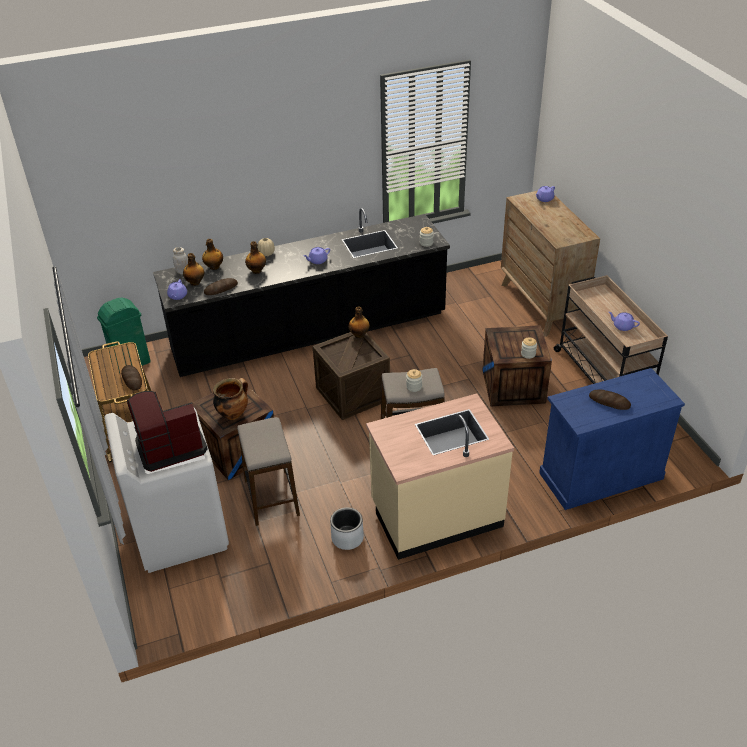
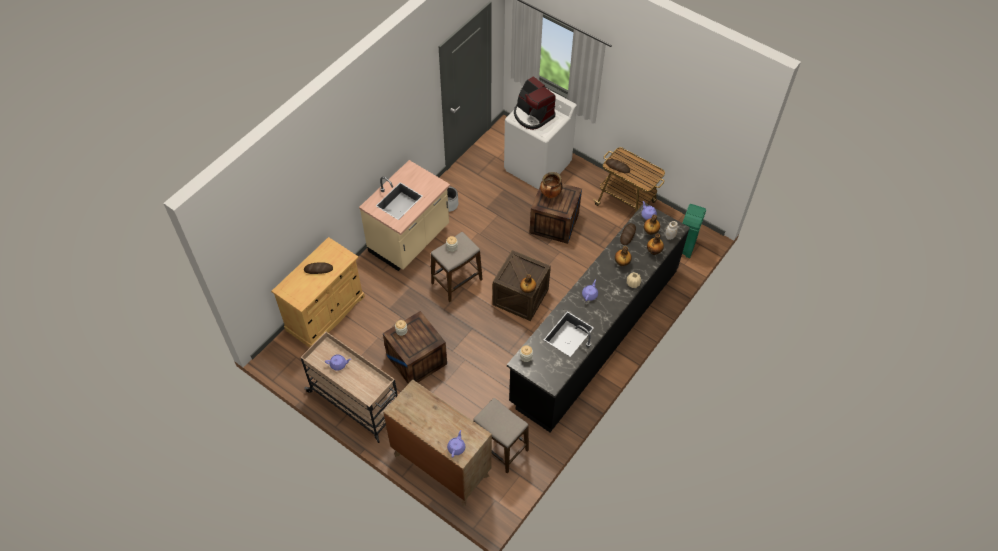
camera: 145 degrees right, 15 degrees up
coffee machine [127,391,208,472] -> coffee machine turned 105 degrees clockwise [514,76,556,130]
stool [237,417,300,526] -> stool moved to [473,398,529,474]
blue cabinet [539,368,685,510] -> beige cabinet [271,237,365,348]

